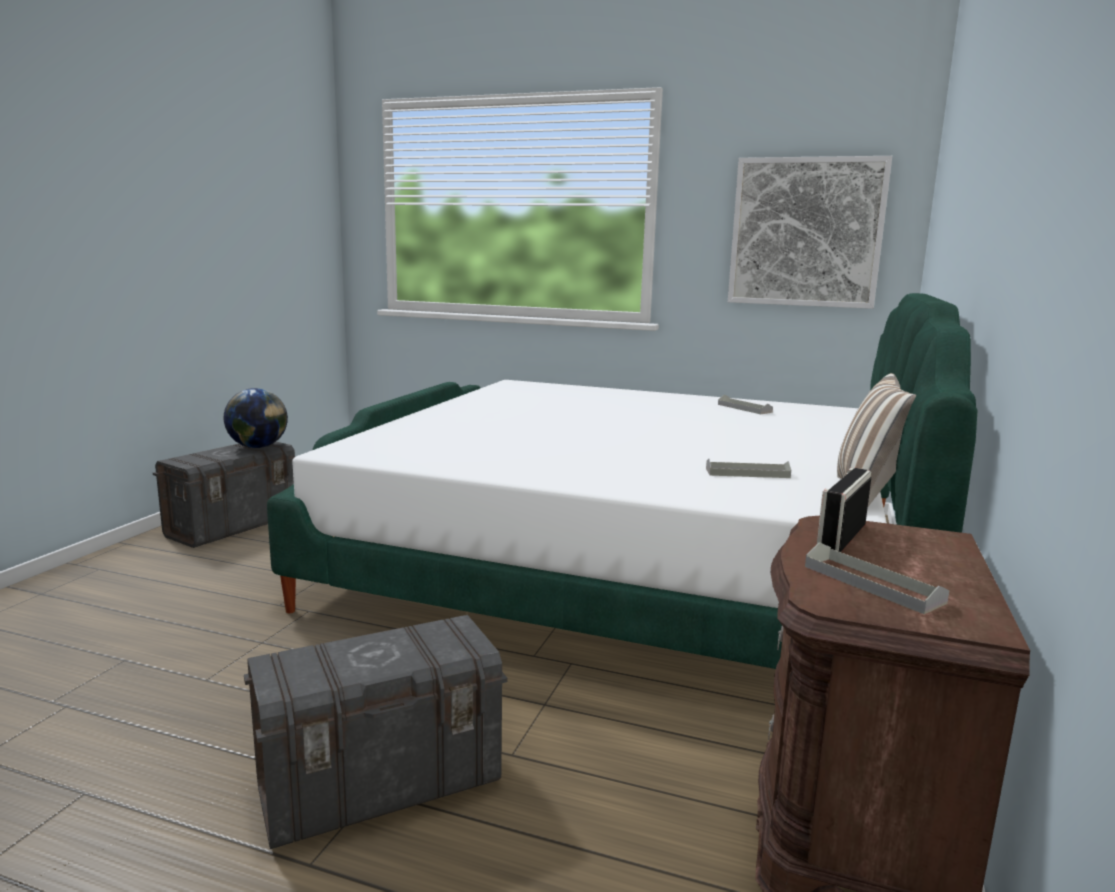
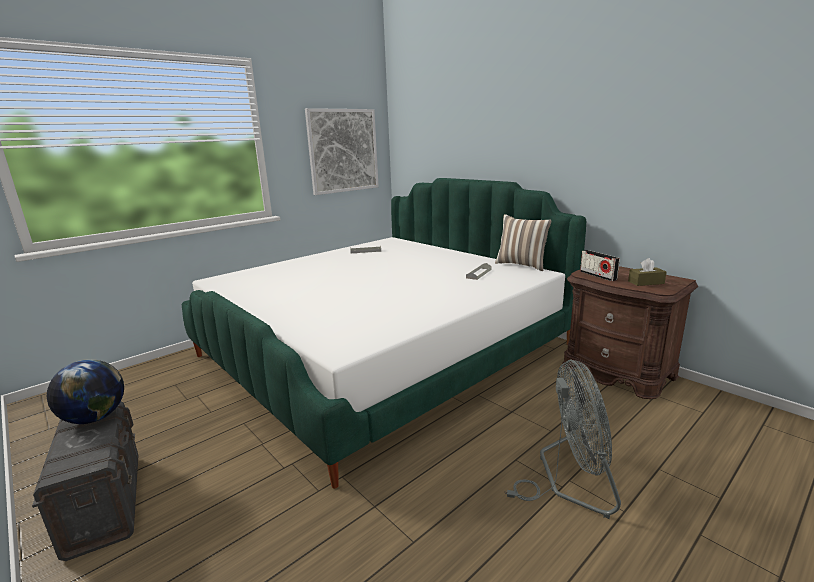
camera: 60 degrees left, 5 degrees up
grey storage box [244,615,508,849] -> grey fan [504,359,621,519]
grey tray [805,542,950,614] -> brown tissue box [628,258,666,286]

